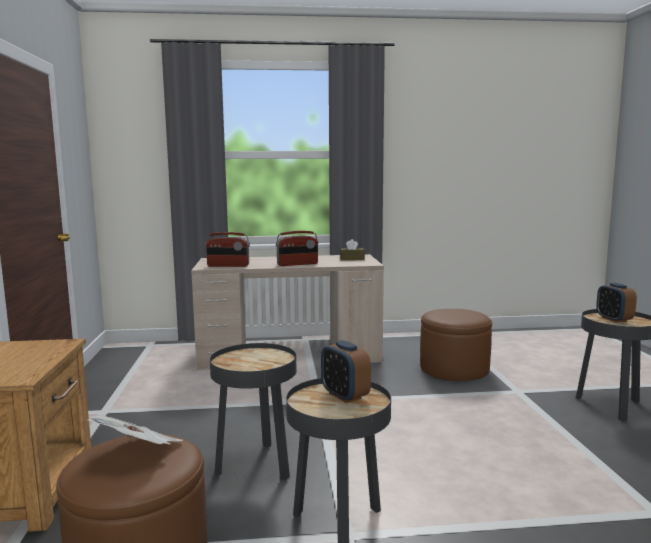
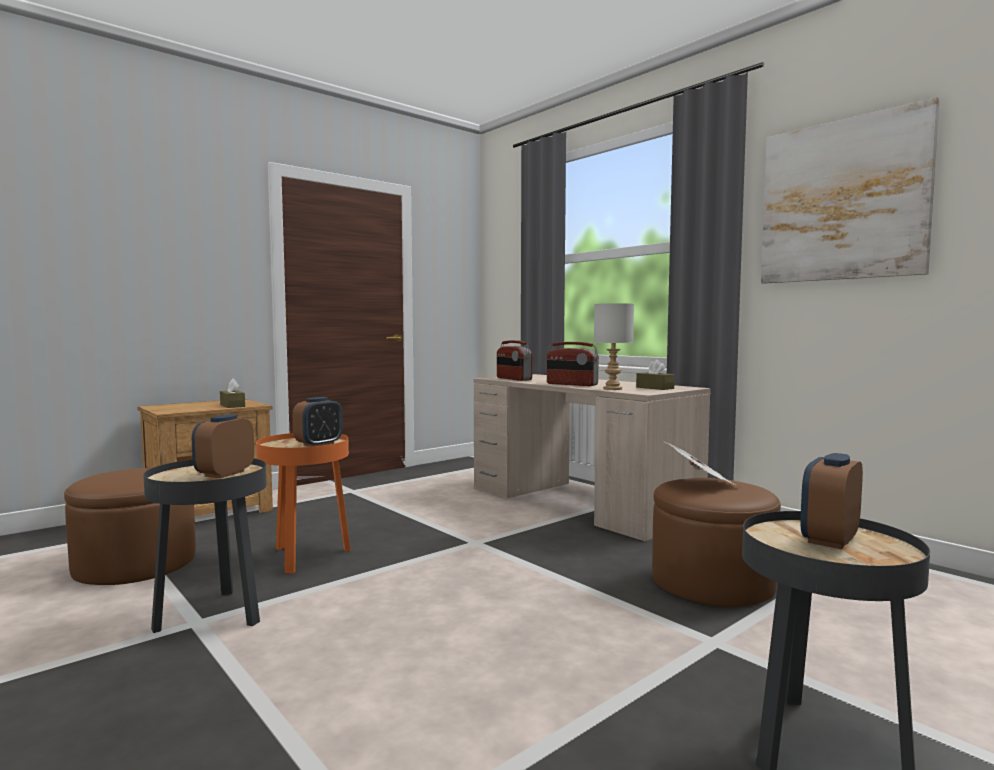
camera: 55 degrees right, 5 degrees down
newspaper [88,415,183,444] -> newspaper moved to [665,442,740,487]
black side table [210,343,296,480] -> orange side table [256,433,351,574]
none -> brown tissue box [220,379,245,408]
none -> alarm clock [293,397,343,447]
none -> grey table lamp [594,303,634,390]
none -> picture [761,97,939,284]

